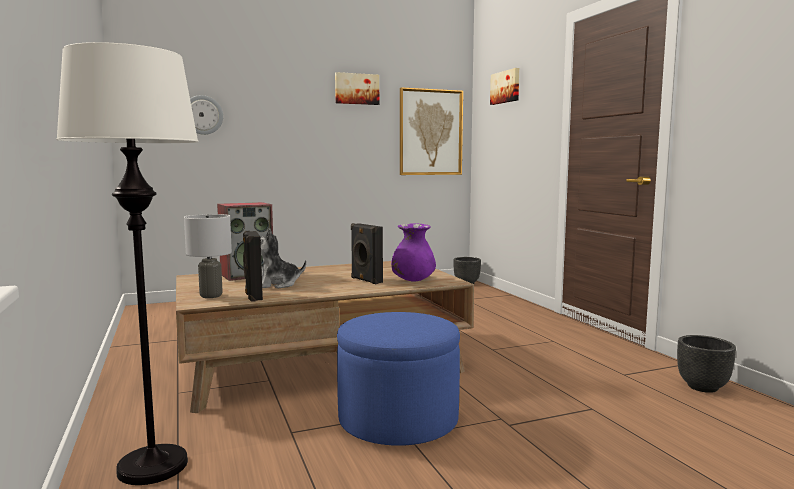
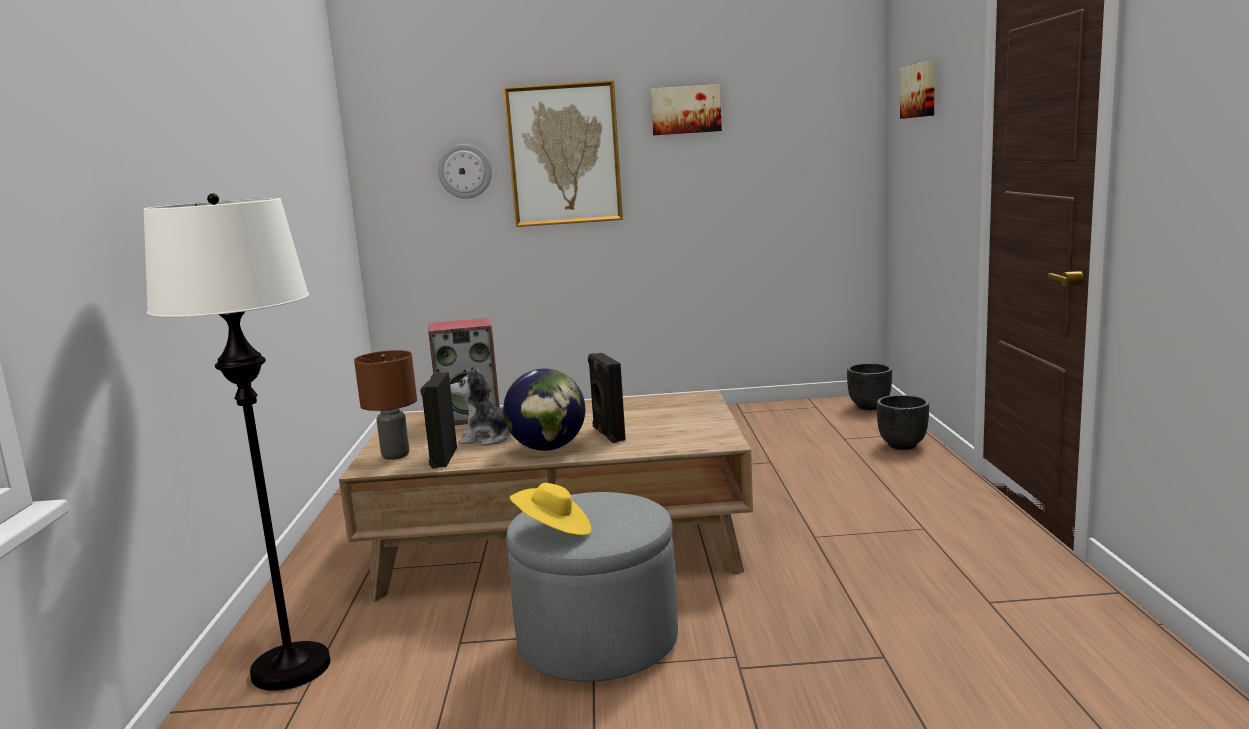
camera: 20 degrees right, 5 degrees up
white table lamp [184,214,232,298] -> brown table lamp [354,350,417,460]
blue ottoman [337,312,460,446] -> grey ottoman [506,492,678,682]
purple vase [391,223,436,282] -> none
picture [400,87,463,175] -> picture moved to [503,80,623,227]
black planter [677,335,736,393] -> black planter moved to [877,395,929,450]
none -> globe [503,369,585,451]
none -> yellow hat [510,483,592,535]

